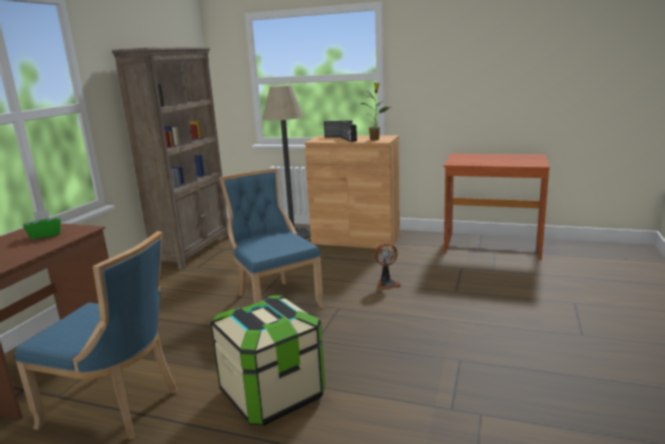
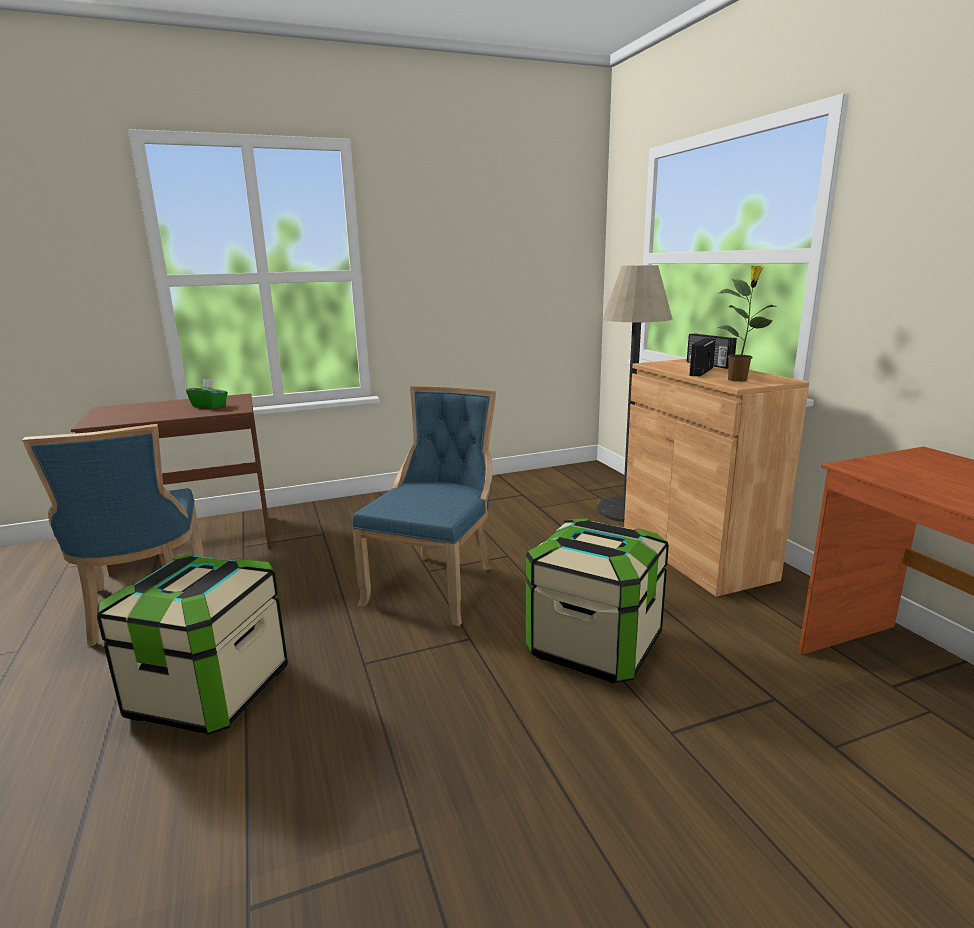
camera: 50 degrees right, 0 degrees up
brown bookcase [112,47,229,270] -> none
fan [374,242,401,290] -> storage box [526,518,669,683]

